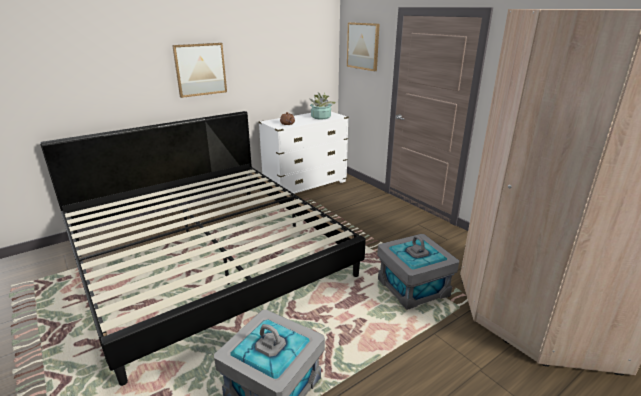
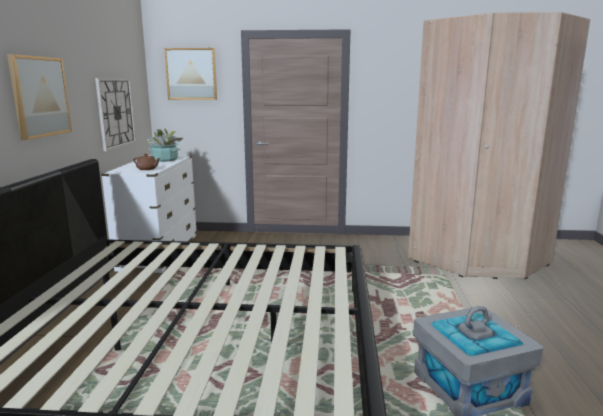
camera: 50 degrees left, 10 degrees down
grey storage box [377,234,459,310] -> none
none -> wall clock [95,78,136,151]

